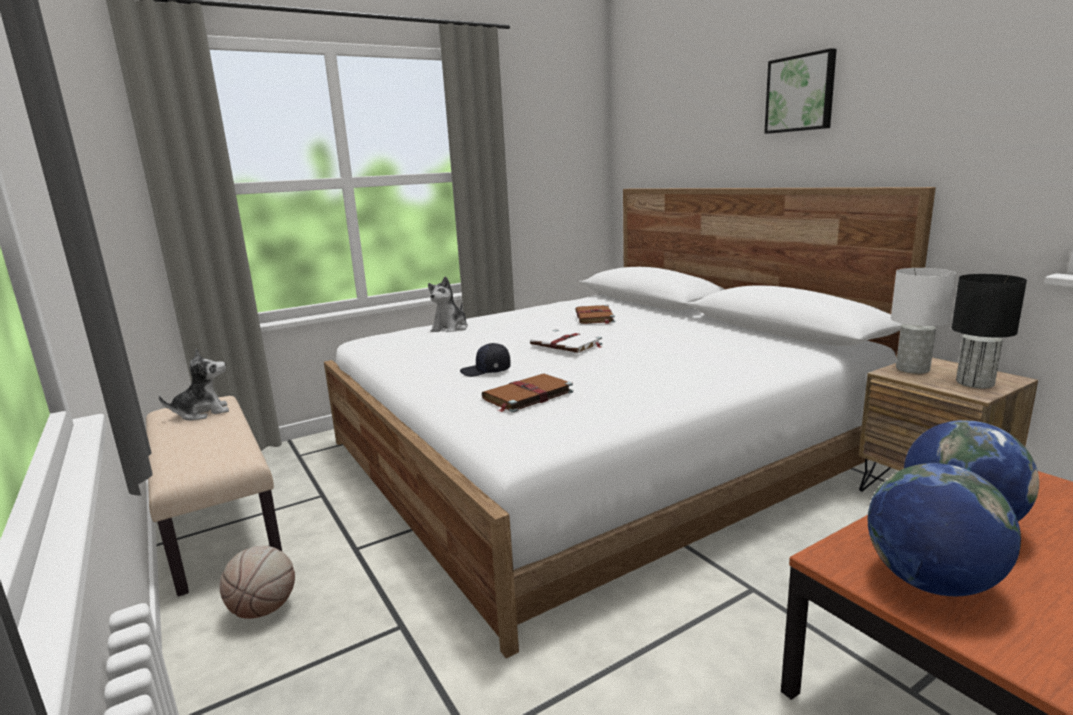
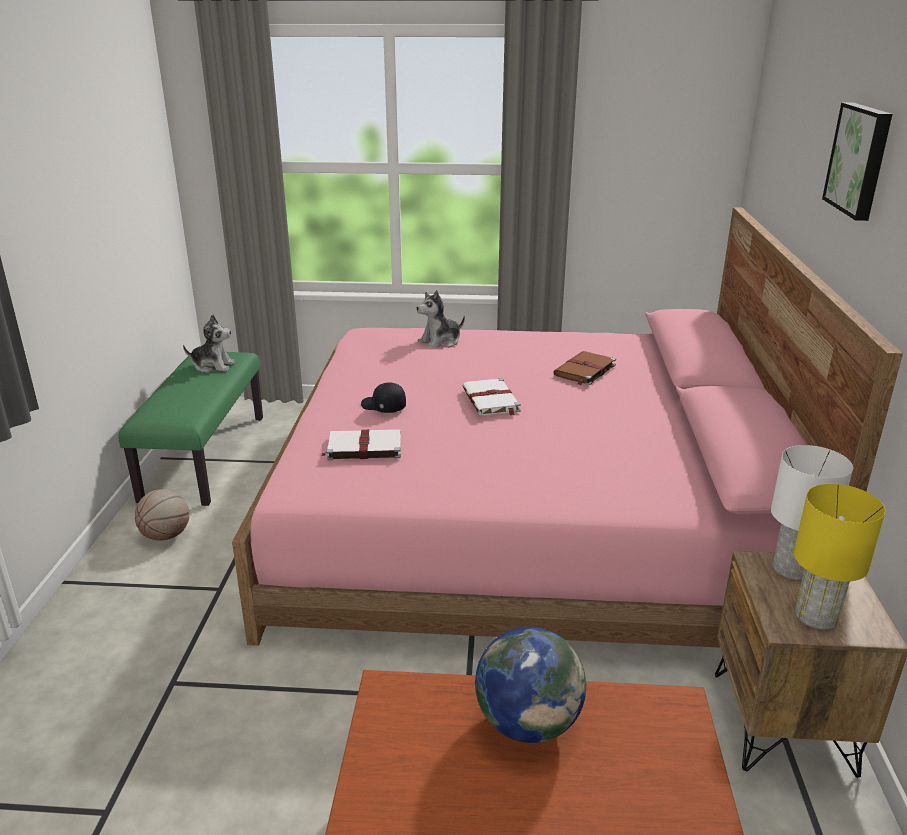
camera: 35 degrees right, 10 degrees up
beige bench [146,396,282,597] -> green bench [118,352,263,506]
white bed [324,187,936,658] -> pink bed [232,207,903,648]
brown book [482,374,573,413] -> white book [321,429,401,460]
globe [868,463,1021,596] -> none
black table lamp [952,274,1027,388] -> yellow table lamp [794,484,885,630]

